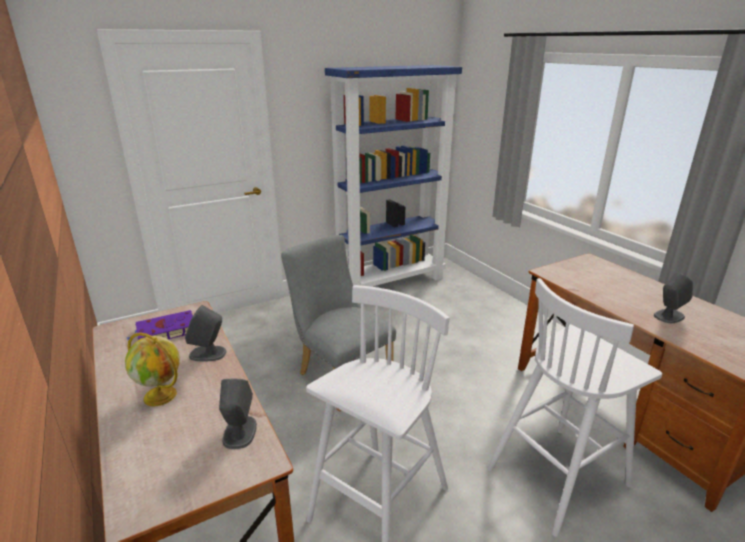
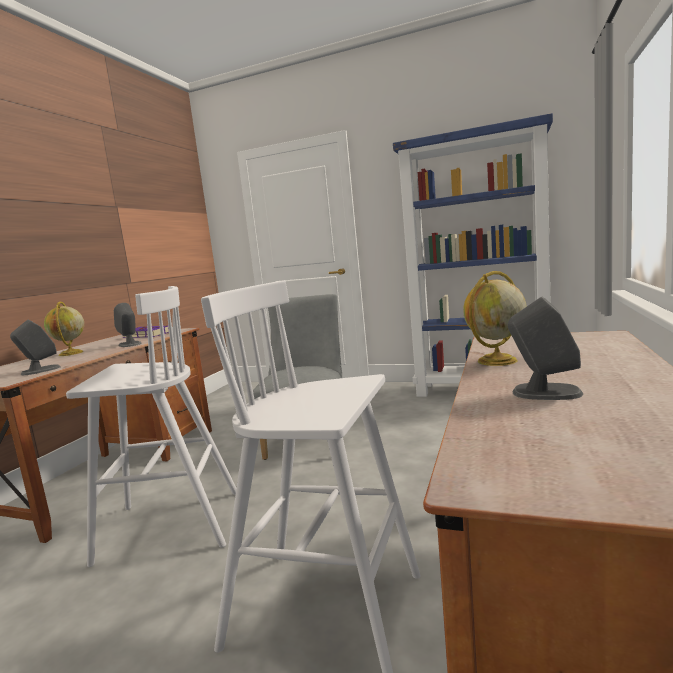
camera: 50 degrees right, 15 degrees down
none -> globe [463,271,527,366]

